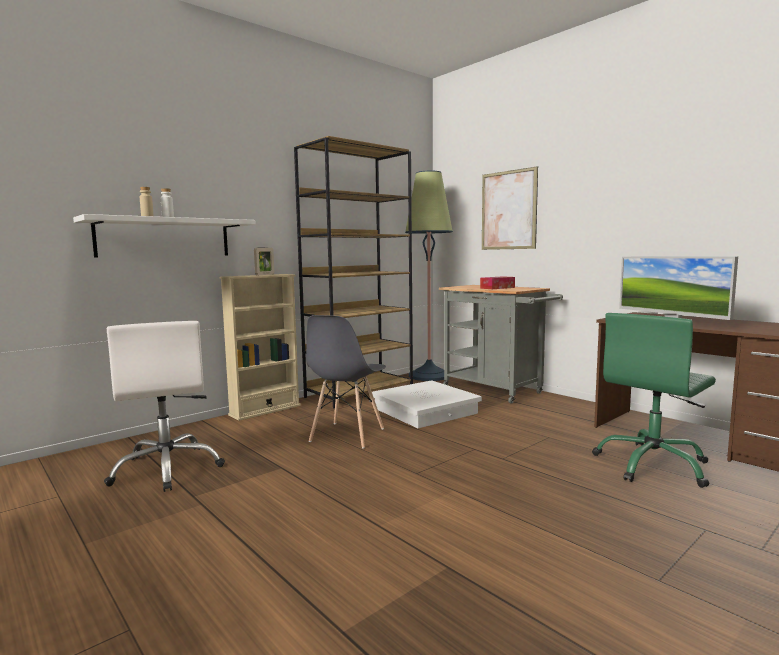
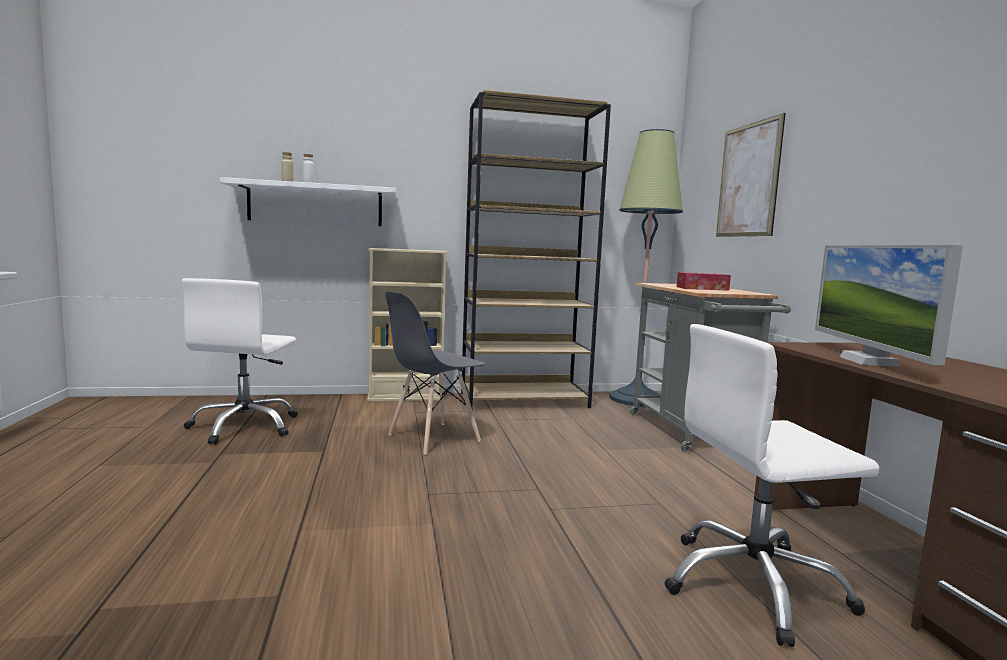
camera: 30 degrees right, 0 degrees up
picture frame [254,248,274,275] -> none
white storage box [372,380,482,428] -> none
green office chair [592,313,716,488] -> white office chair [665,324,880,647]

